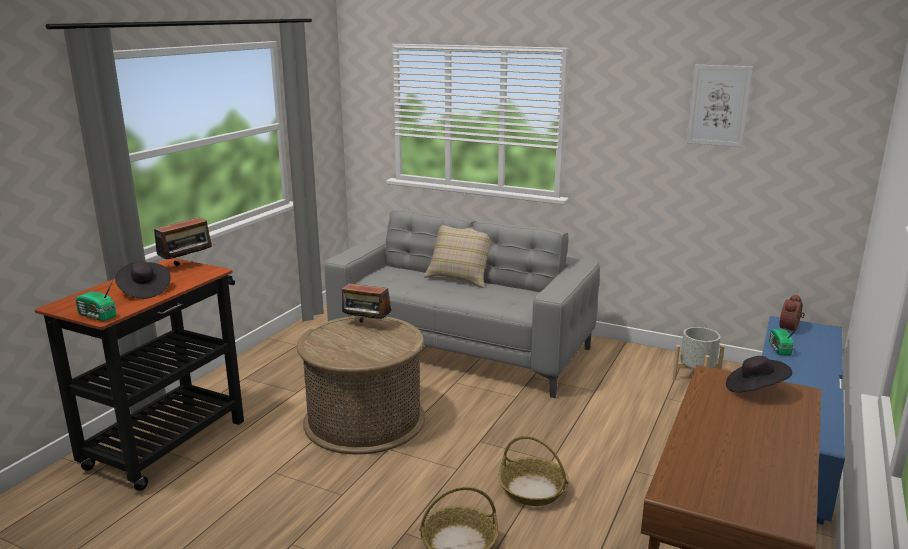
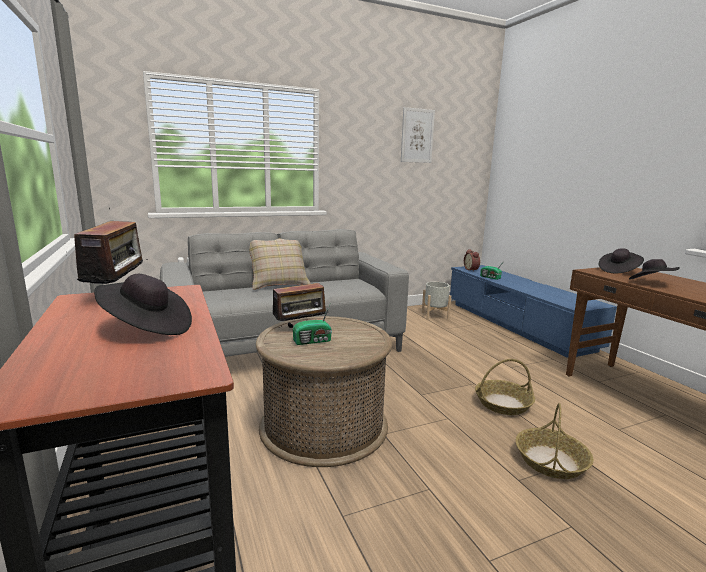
camera: 50 degrees left, 5 degrees down
radio [76,280,116,321] -> radio moved to [293,304,332,345]
none -> black hat [629,259,680,280]

